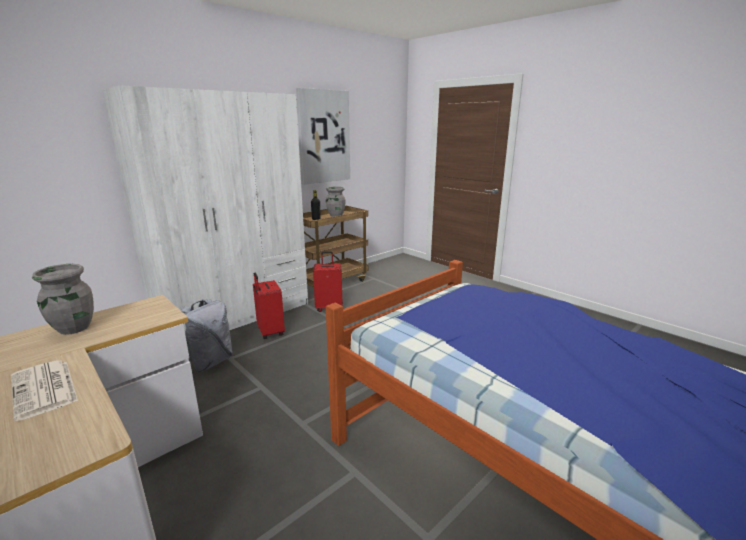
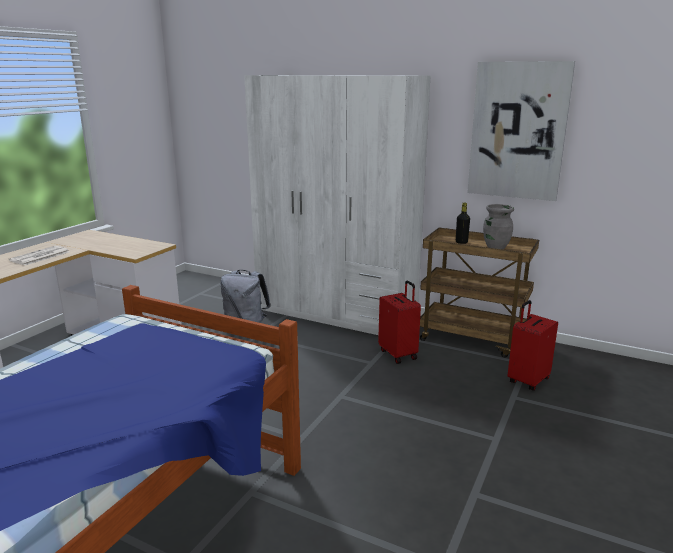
camera: 70 degrees right, 0 degrees up
grey vase [32,264,94,335] -> none
red suitcase [253,273,285,339] -> red suitcase moved to [508,300,558,391]

